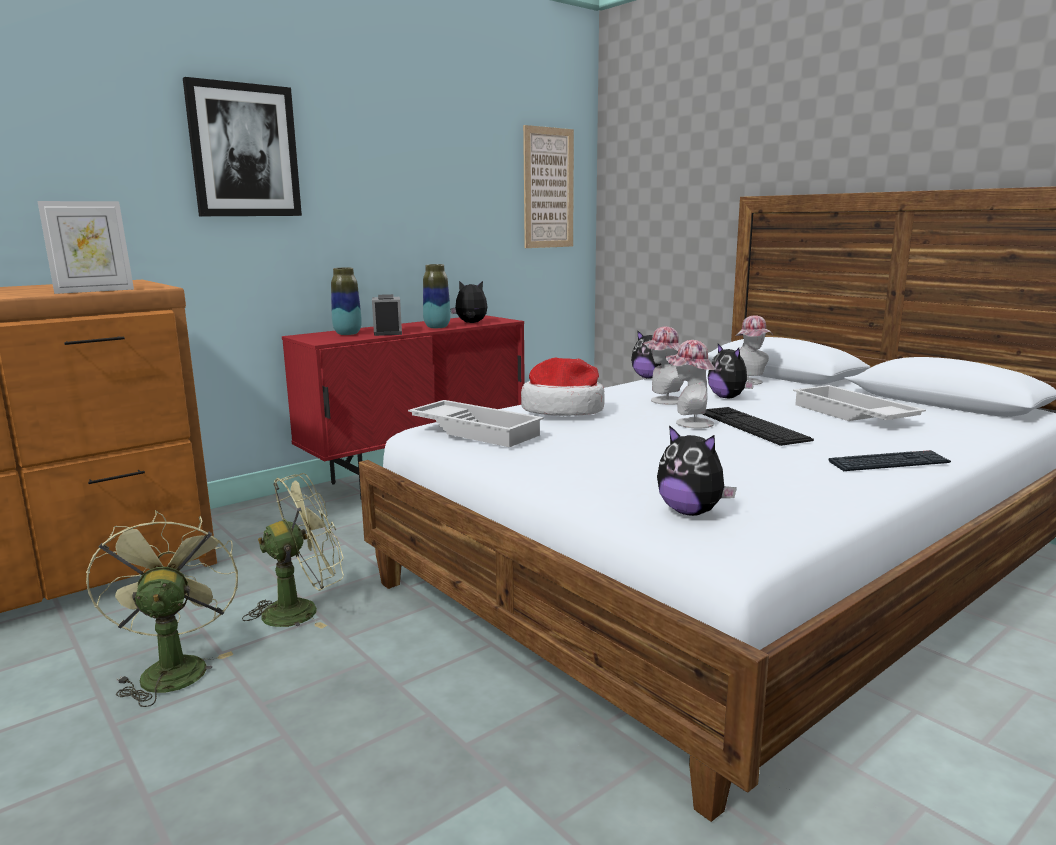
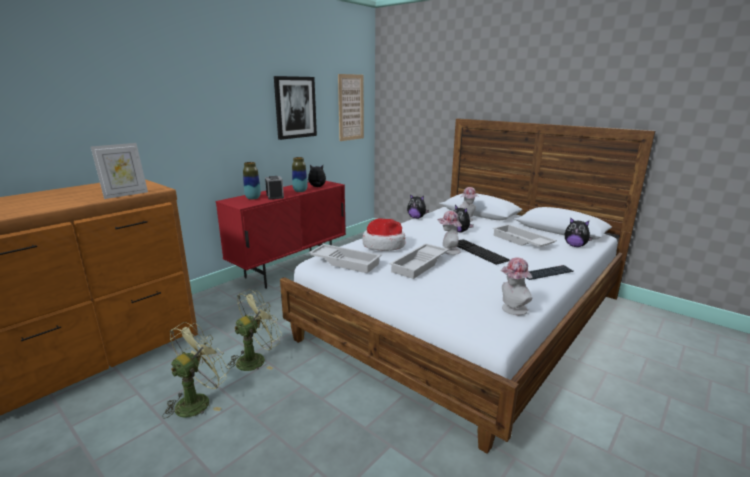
camera: 10 degrees left, 5 degrees up
green fan [86,510,238,707] -> green fan turned 60 degrees clockwise [162,322,230,419]
picture [183,77,302,216] -> picture moved to [274,76,317,140]
hat [642,327,684,405] -> hat moved to [500,257,533,315]
plush toy [657,425,737,516] -> plush toy moved to [565,218,593,247]
none -> white tray [389,243,449,279]

